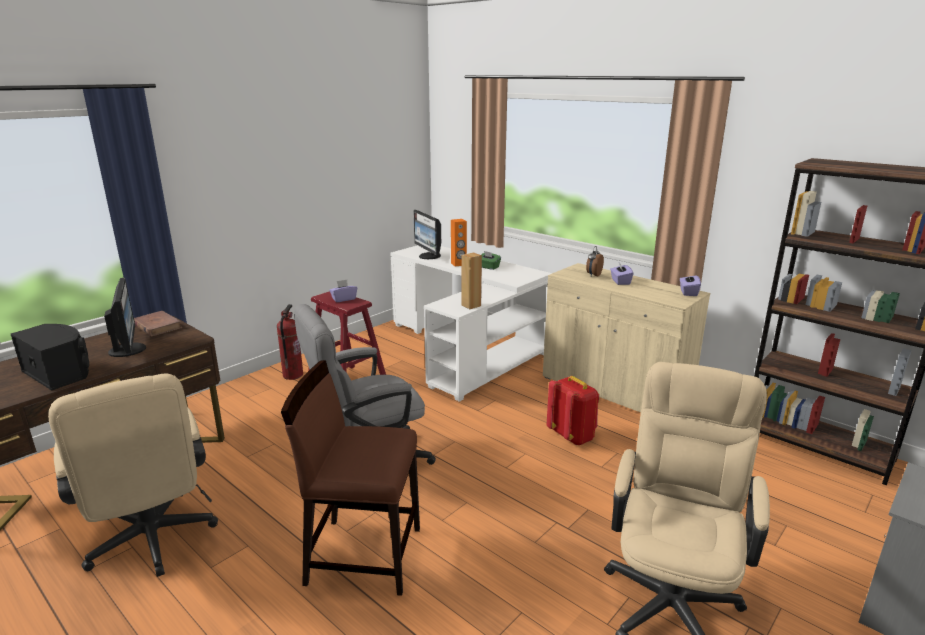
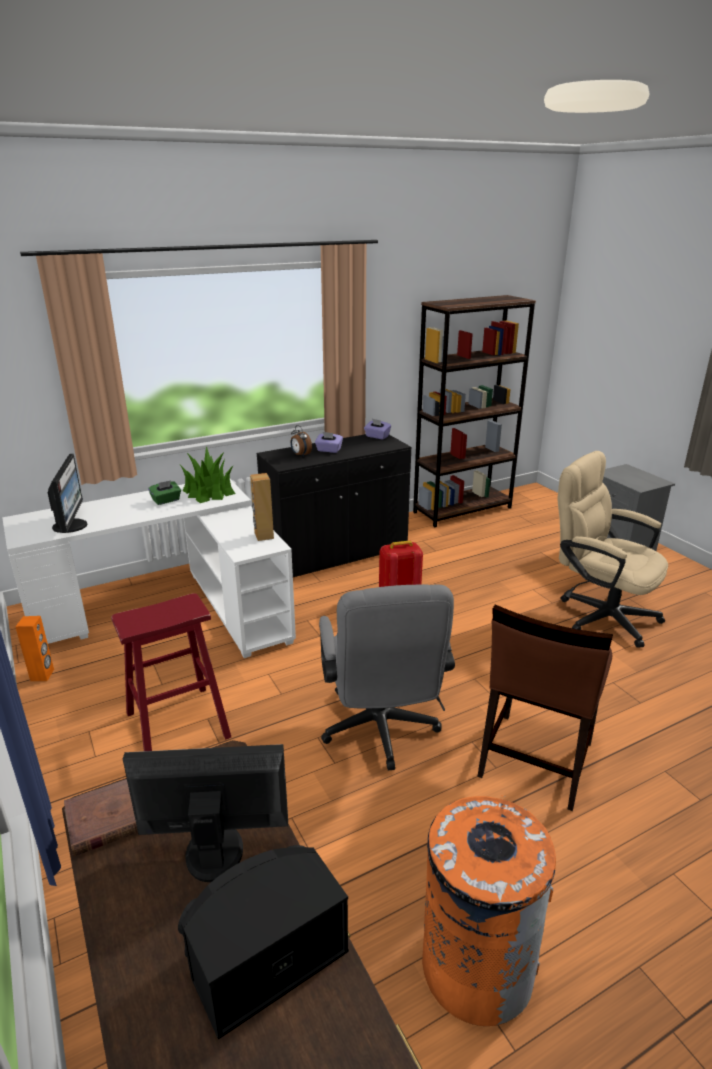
camera: 70 degrees left, 5 degrees up
beige office chair [48,374,218,577] -> orange trash can [422,795,556,1026]
fire extinguisher [277,304,303,380] -> none
purple tissue box [329,280,357,302] -> none
monitor [413,210,441,259] -> monitor turned 90 degrees counterclockwise [47,454,87,533]
orange speaker [451,219,467,267] -> orange speaker moved to [15,616,54,681]
beige cabinet [543,263,710,412] -> black cabinet [257,434,411,577]
none -> potted plant [180,446,236,503]

